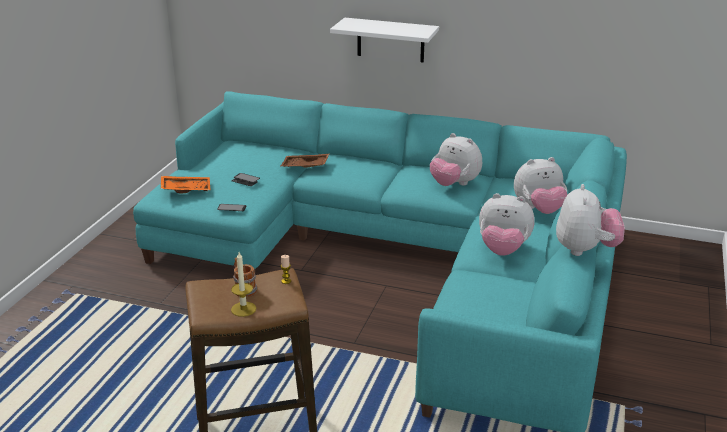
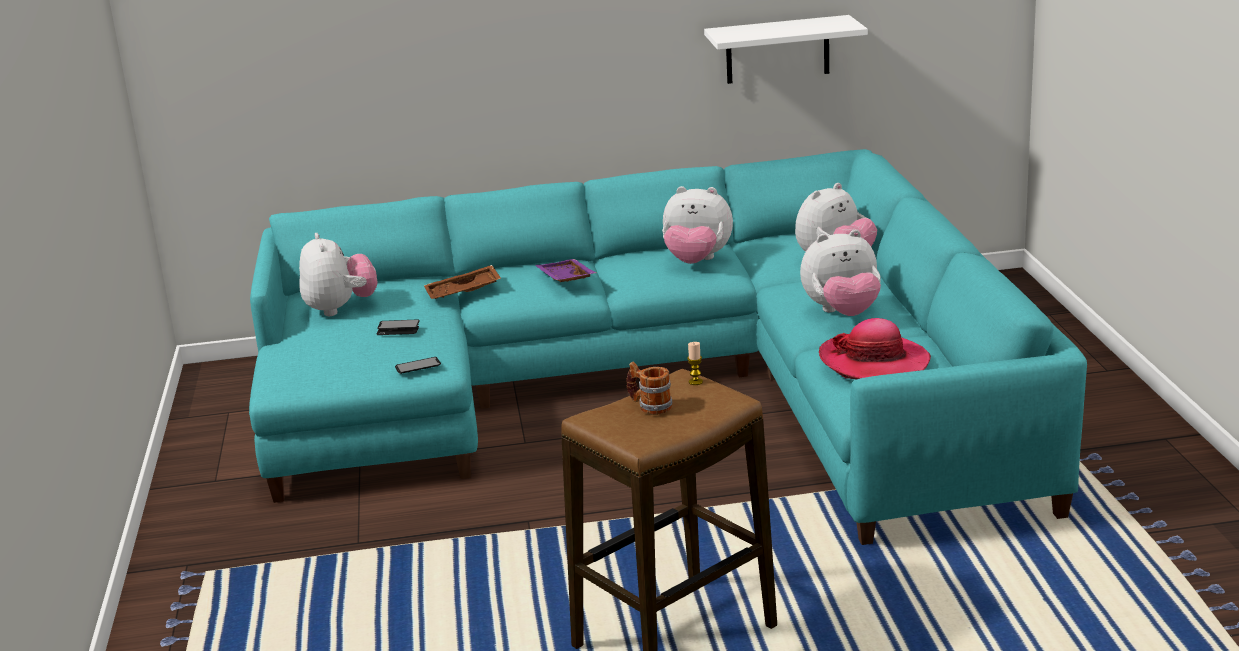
camera: 25 degrees left, 5 degrees down
orange tray [161,176,211,193] -> none
candle [231,252,256,317] -> none
white shelf [330,18,439,63] -> white shelf moved to [704,15,868,84]
plush toy [556,184,625,256] -> plush toy moved to [299,233,378,316]
none -> purple tray [535,259,596,282]
none -> hat [819,318,931,380]

